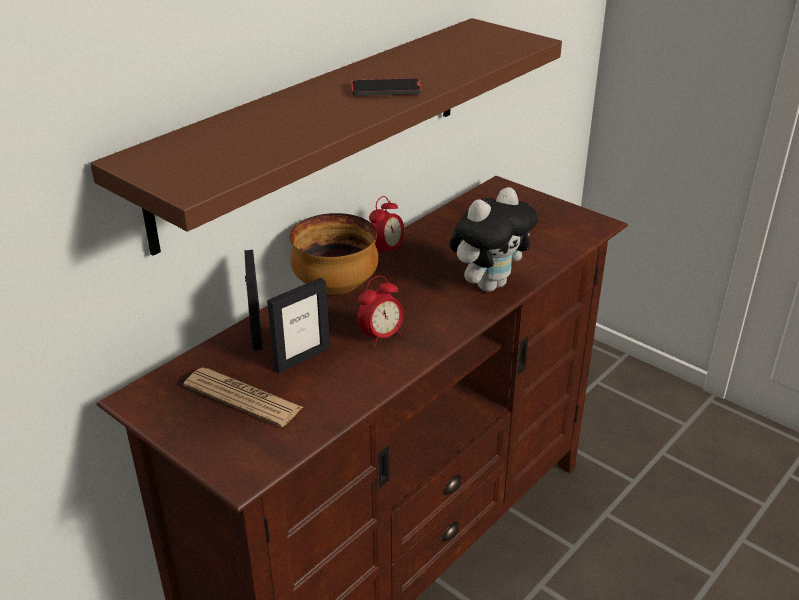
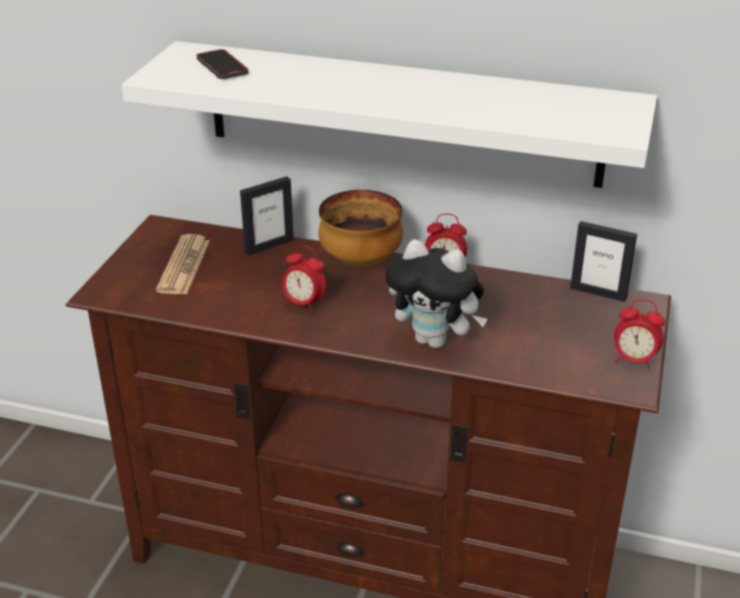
camera: 65 degrees right, 0 degrees up
brown shelf [90,18,562,256] -> white shelf [122,41,657,188]
picture frame [267,278,330,373] -> picture frame moved to [570,221,637,302]
phone [351,78,422,96] -> phone moved to [196,49,248,79]
none -> alarm clock [614,299,665,370]

